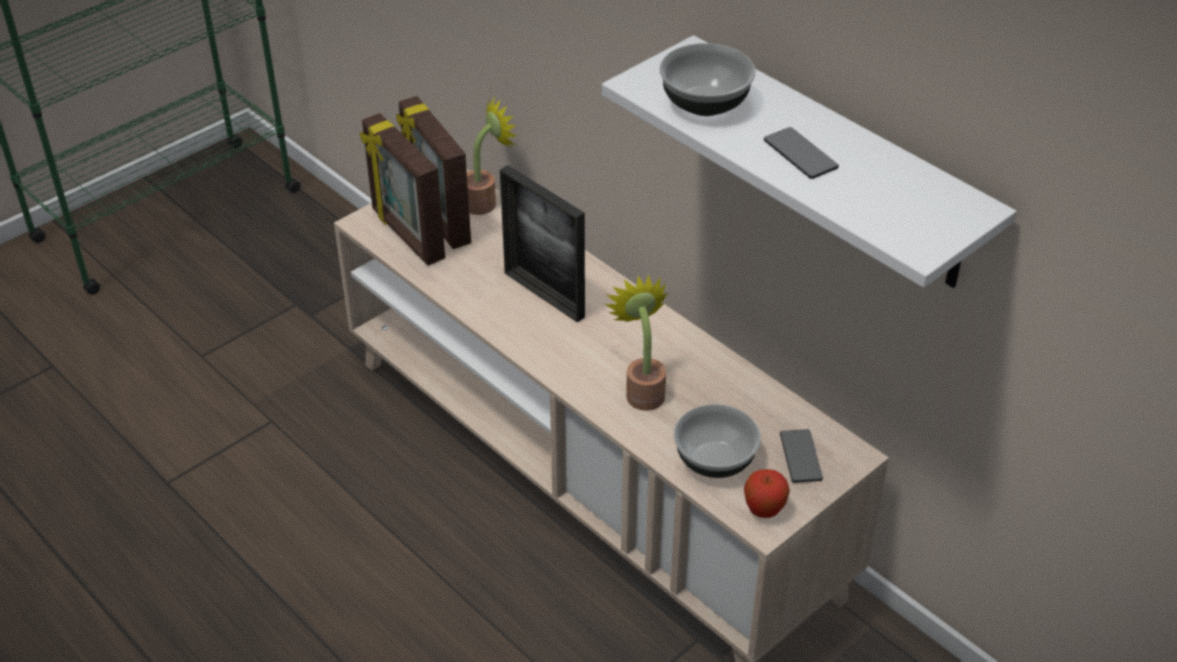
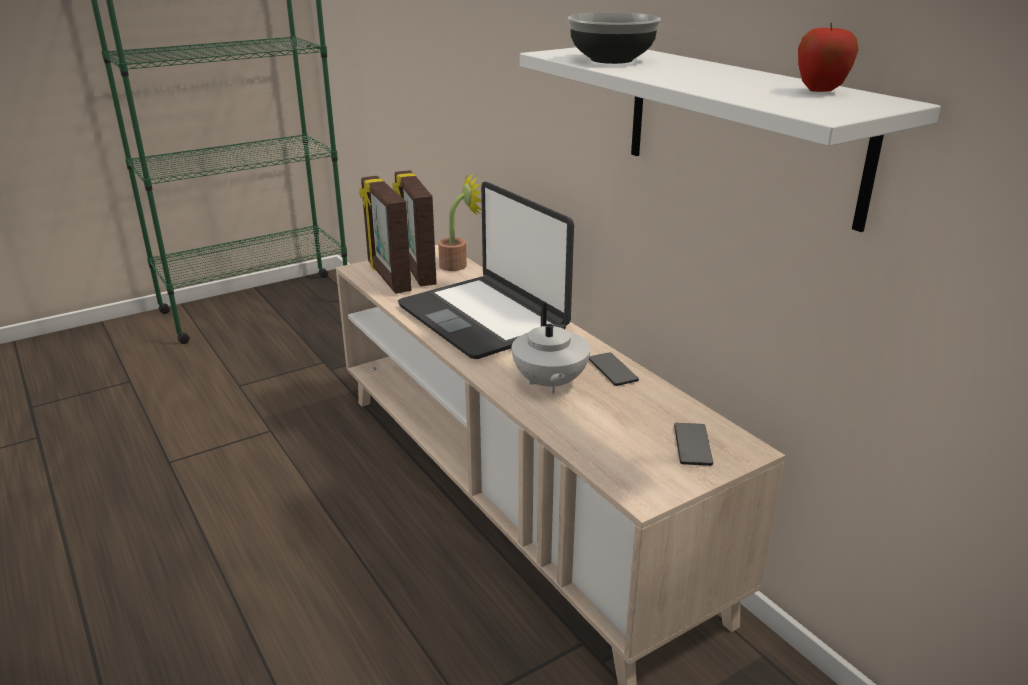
camera: 10 degrees right, 15 degrees down
picture frame [500,165,585,322] -> laptop [398,182,574,359]
potted plant [605,274,668,411] -> white teapot [512,304,591,394]
bowl [674,404,761,478] -> none
apple [744,469,790,518] -> apple moved to [798,23,858,92]
phone [764,127,839,179] -> phone moved to [589,352,639,386]

